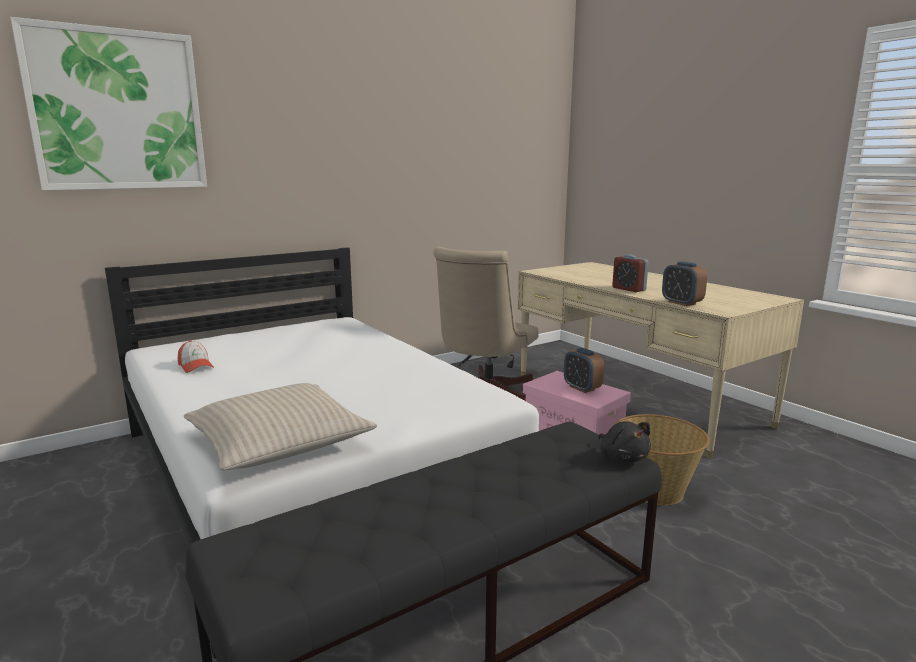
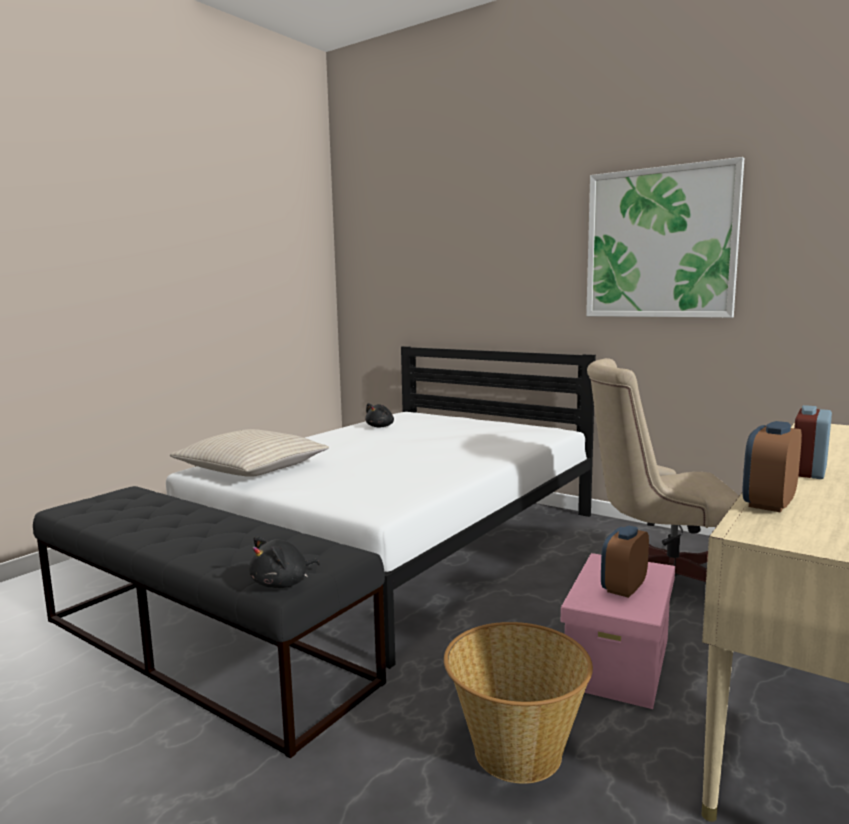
camera: 70 degrees right, 5 degrees down
picture [10,17,207,190] -> picture moved to [586,157,744,318]
cap [178,340,214,373] -> black plush toy [365,403,394,428]

